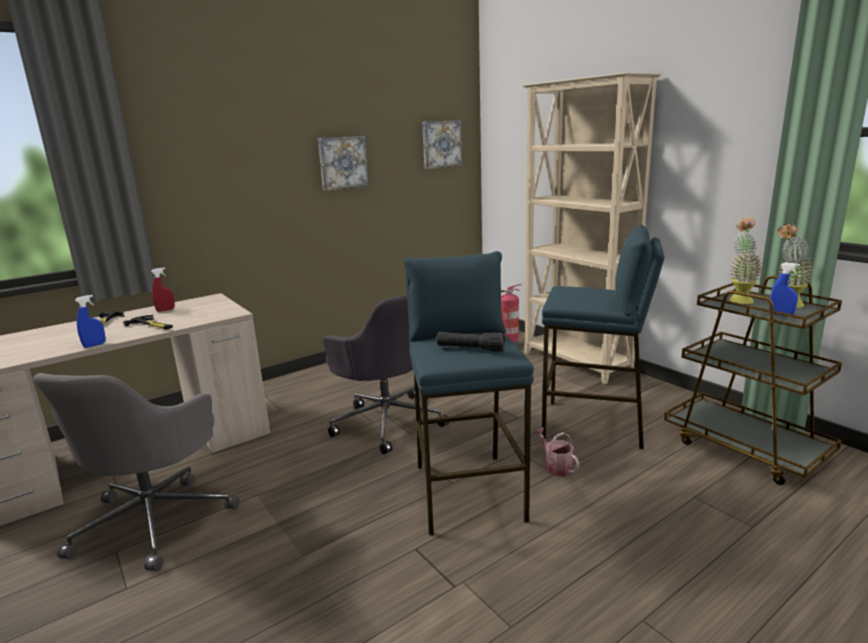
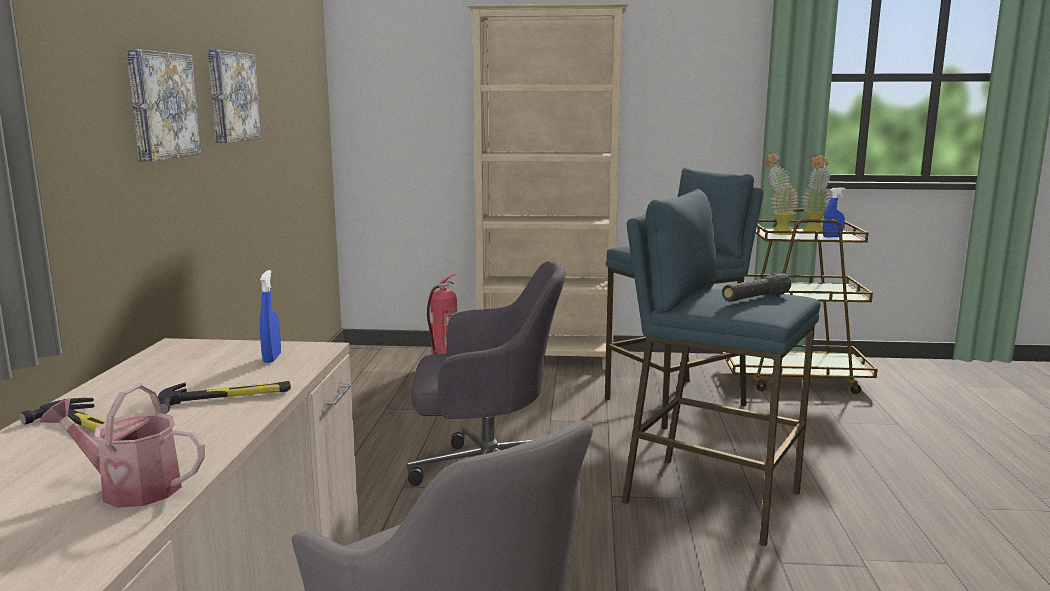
camera: 50 degrees left, 5 degrees down
blue spray bottle [75,295,106,348] -> blue spray bottle moved to [260,270,281,363]
red spray bottle [151,267,175,312] -> none
picture [422,120,462,169] -> picture moved to [126,49,202,161]
watering can [533,427,579,476] -> watering can moved to [39,383,205,508]

